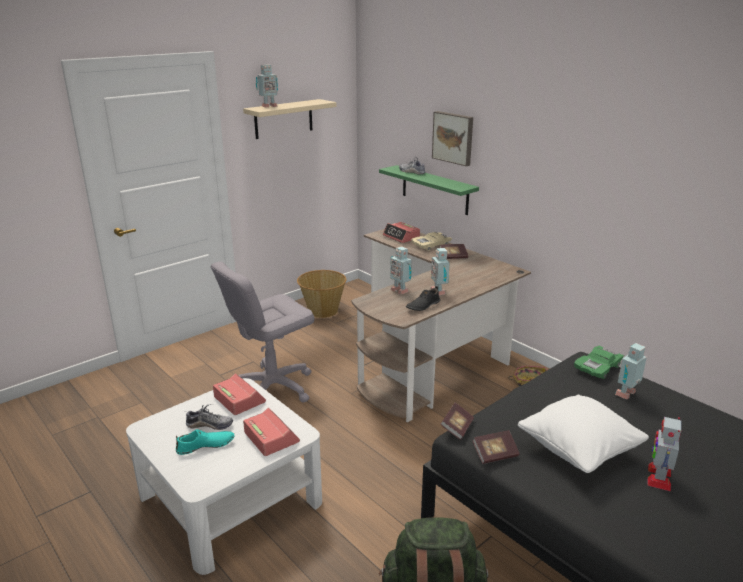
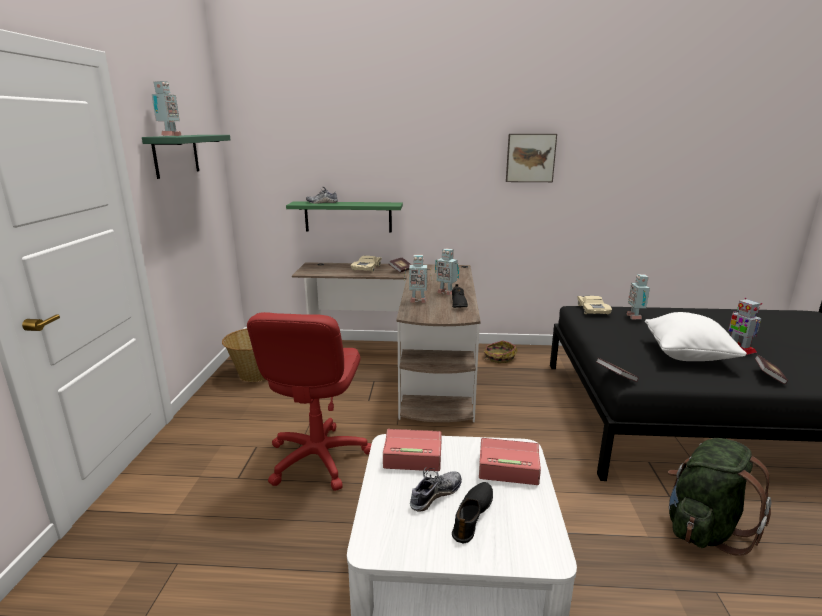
camera: 45 degrees left, 5 degrees down
turquoise shoe [176,429,234,455] -> black shoe [452,482,493,543]
grey office chair [211,261,314,403] -> red office chair [247,312,371,491]
beige shelf [243,99,337,139] -> green shelf [142,135,230,179]
alarm clock [383,222,420,243] -> none
picture [432,111,473,166] -> picture moved to [506,134,557,182]
book [472,430,520,464] -> book moved to [755,355,788,384]
green toy car [574,346,624,379] -> beige toy car [577,296,612,314]

